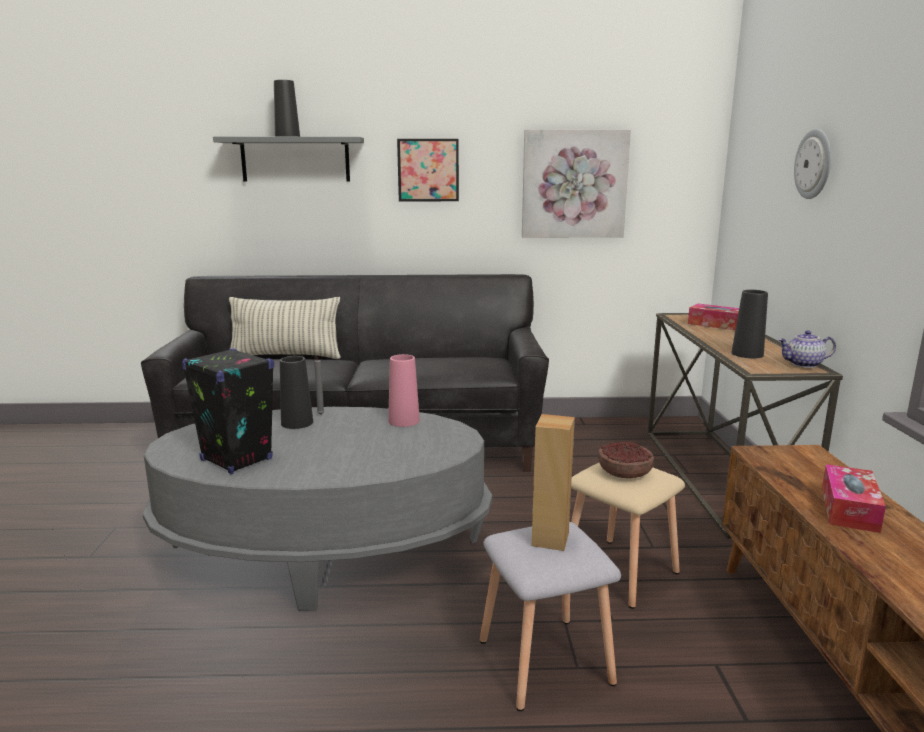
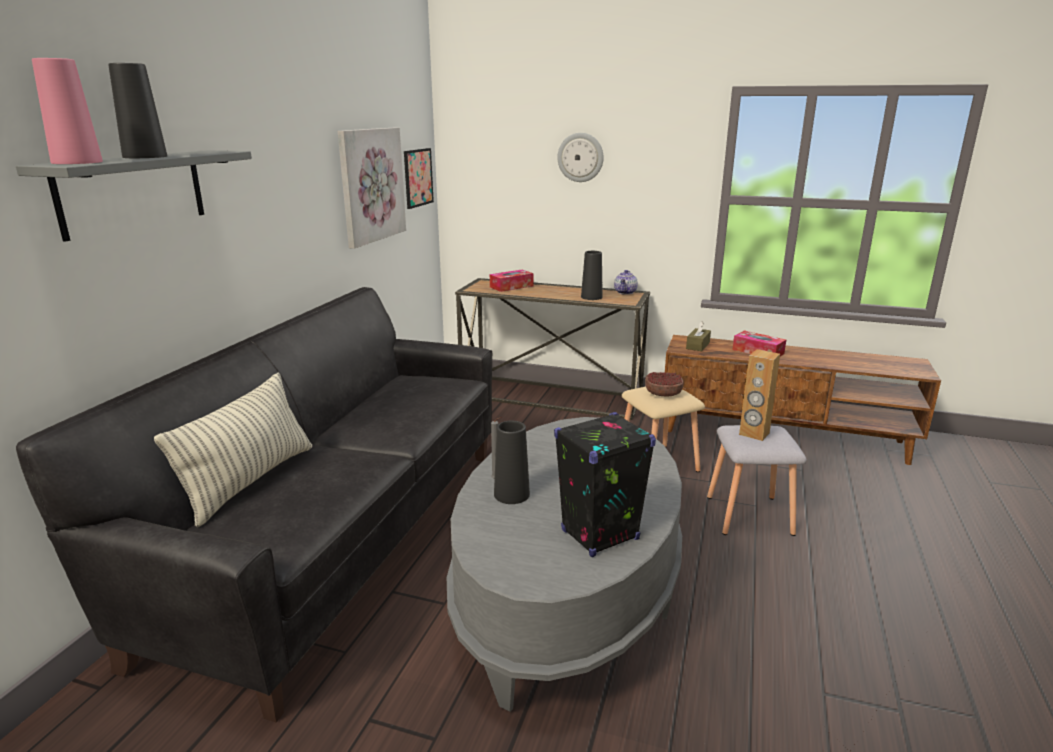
camera: 70 degrees left, 5 degrees up
pink vase [388,354,420,427] -> pink vase moved to [32,58,103,164]
picture [397,139,459,201] -> picture moved to [404,148,434,209]
none -> brown tissue box [686,321,711,351]

